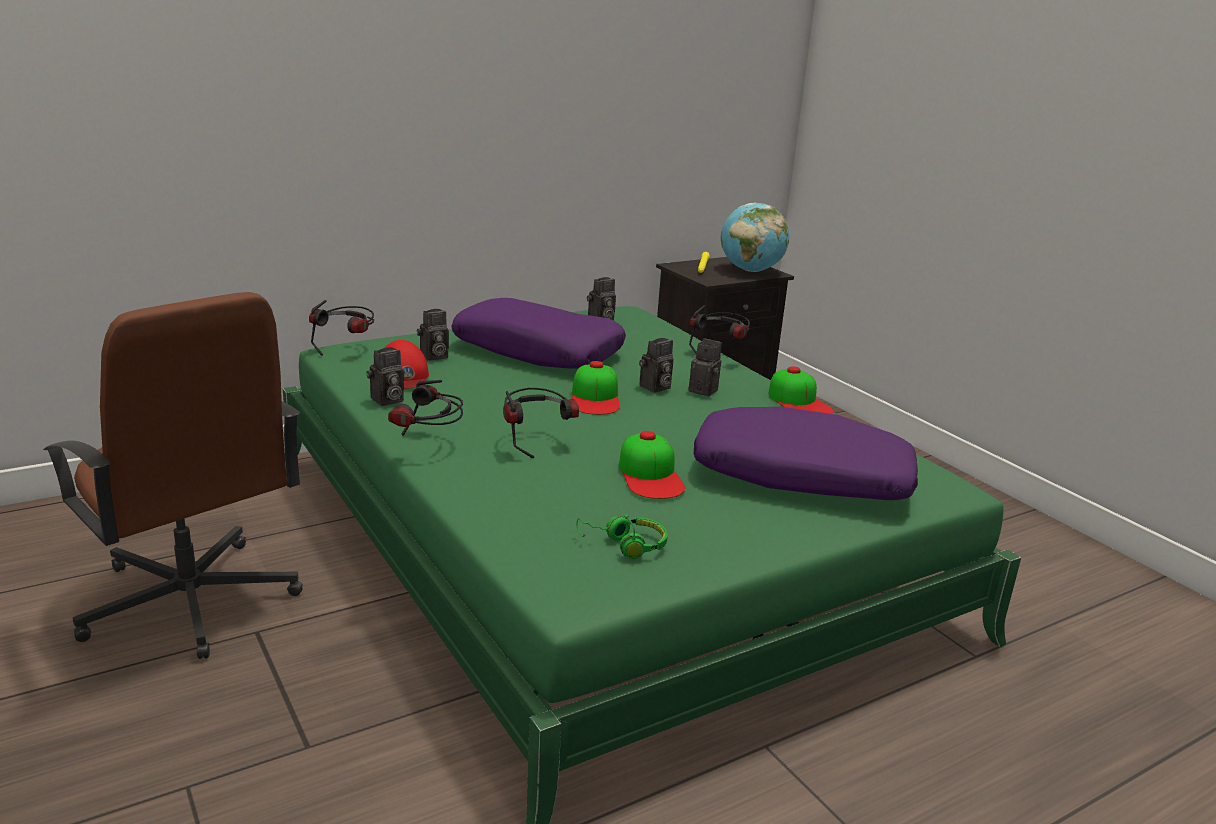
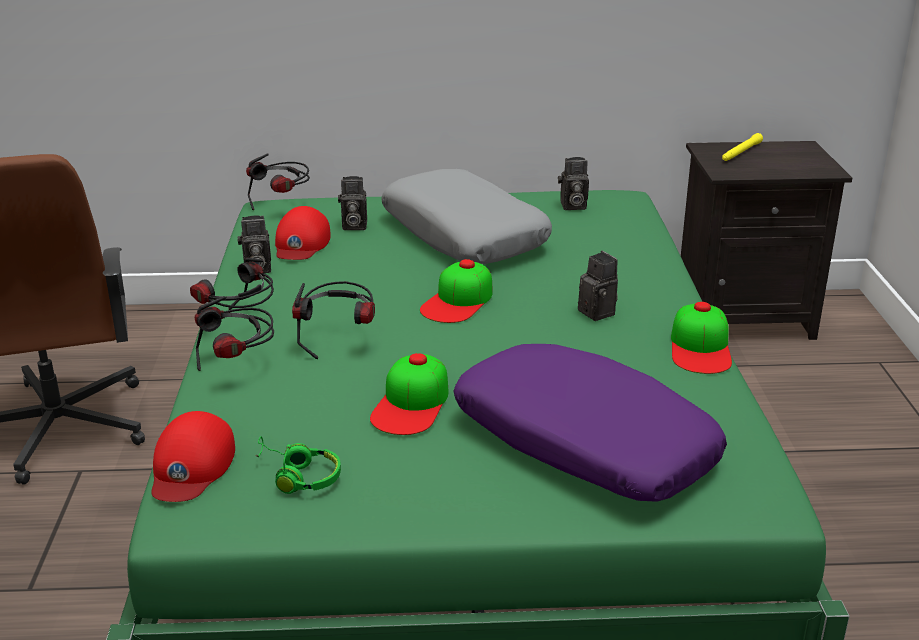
camera: 30 degrees right, 5 degrees up
purple pillow [452,298,626,369] -> grey pillow [381,169,552,264]
camera [639,338,673,393] -> none
headphones [689,305,750,354] -> headphones moved to [195,296,274,371]
globe [721,203,789,272] -> none
none -> red cap [151,411,235,502]

